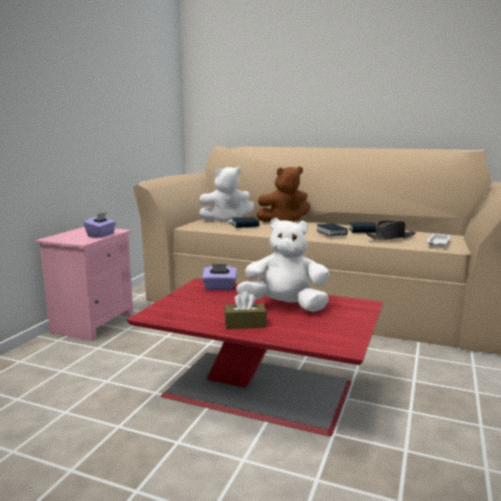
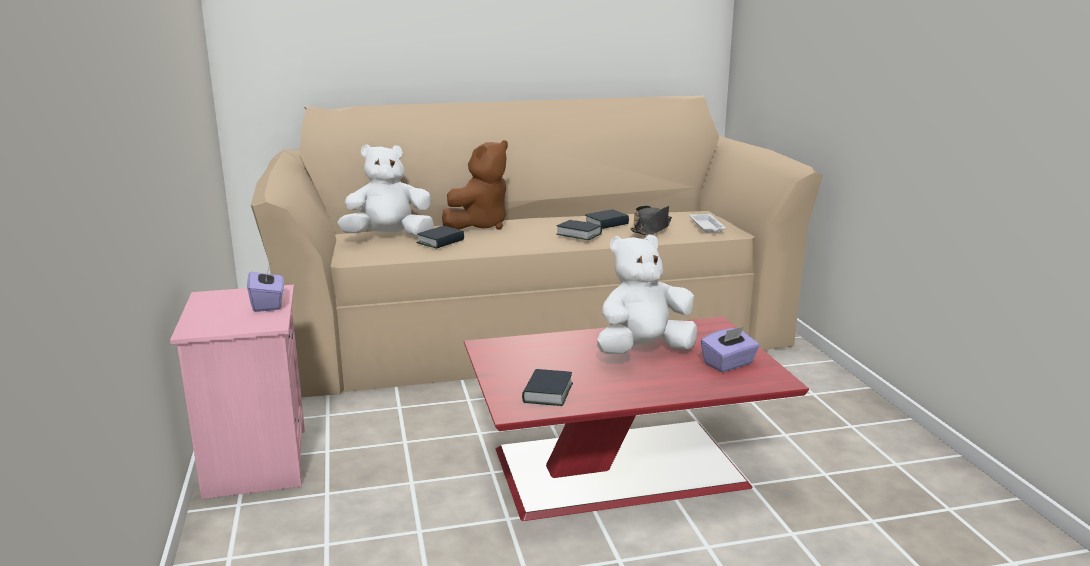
camera: 35 degrees left, 5 degrees up
white plush toy [199,167,254,224] -> white plush toy turned 150 degrees counterclockwise [338,144,434,236]
purple tissue box [202,263,237,290] -> purple tissue box moved to [701,326,760,372]
brown tissue box [224,291,267,329] -> none
none -> book [522,369,573,406]

